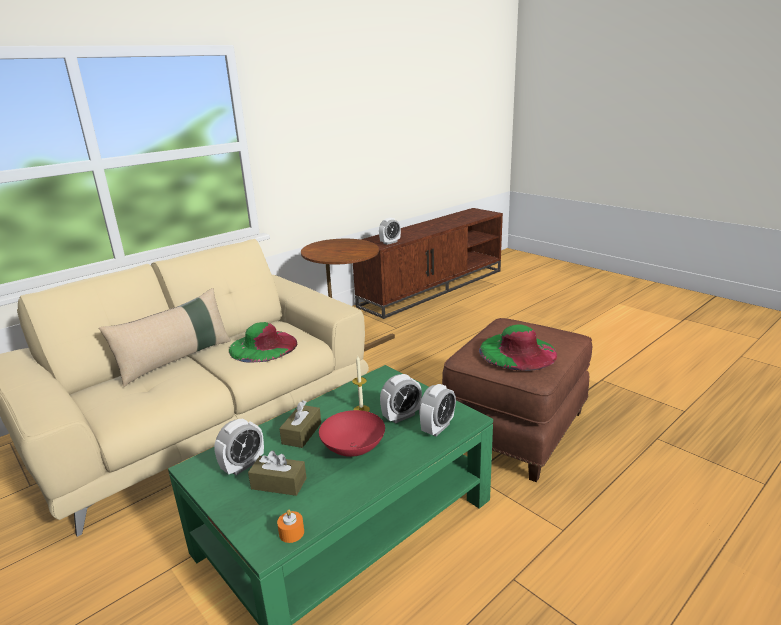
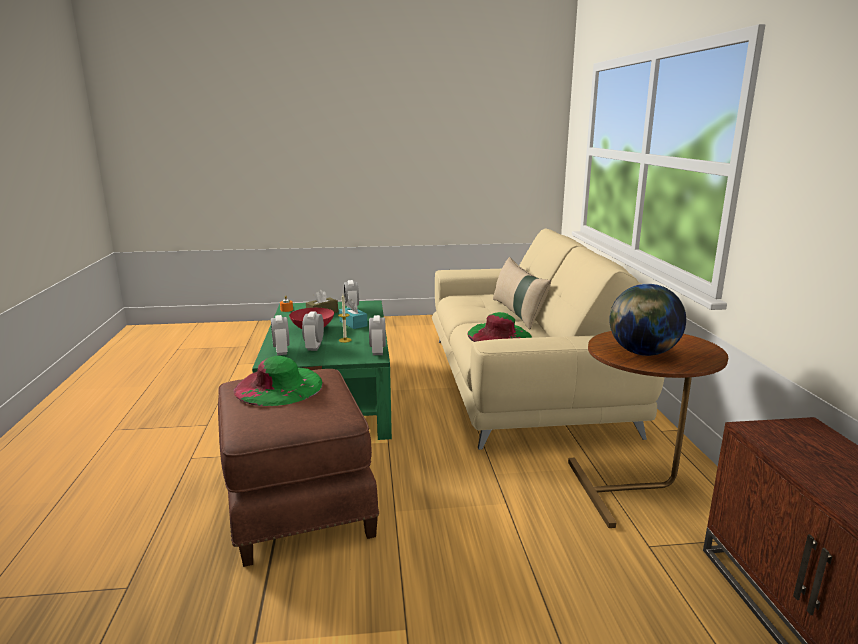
camera: 125 degrees right, 5 degrees down
brown tissue box [279,400,321,448] -> turquoise tissue box [339,300,368,329]
alarm clock [379,217,401,245] -> alarm clock moved to [369,315,386,355]
none -> globe [609,284,686,356]

